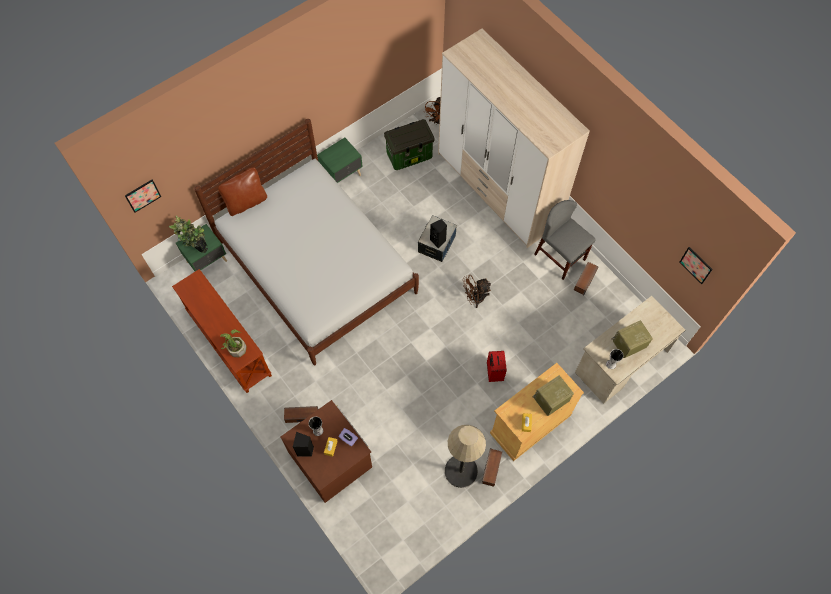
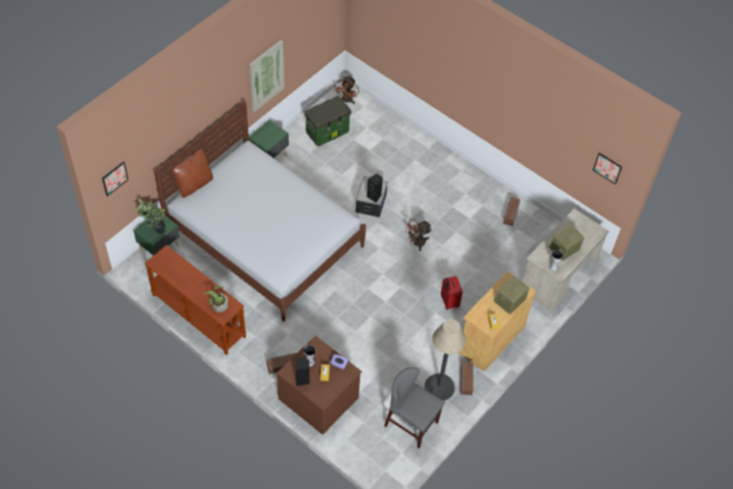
camera: 15 degrees left, 10 degrees down
wardrobe [438,29,590,248] -> none
grey chair [534,200,596,280] -> grey chair moved to [384,367,444,448]
none -> picture [249,40,284,112]

